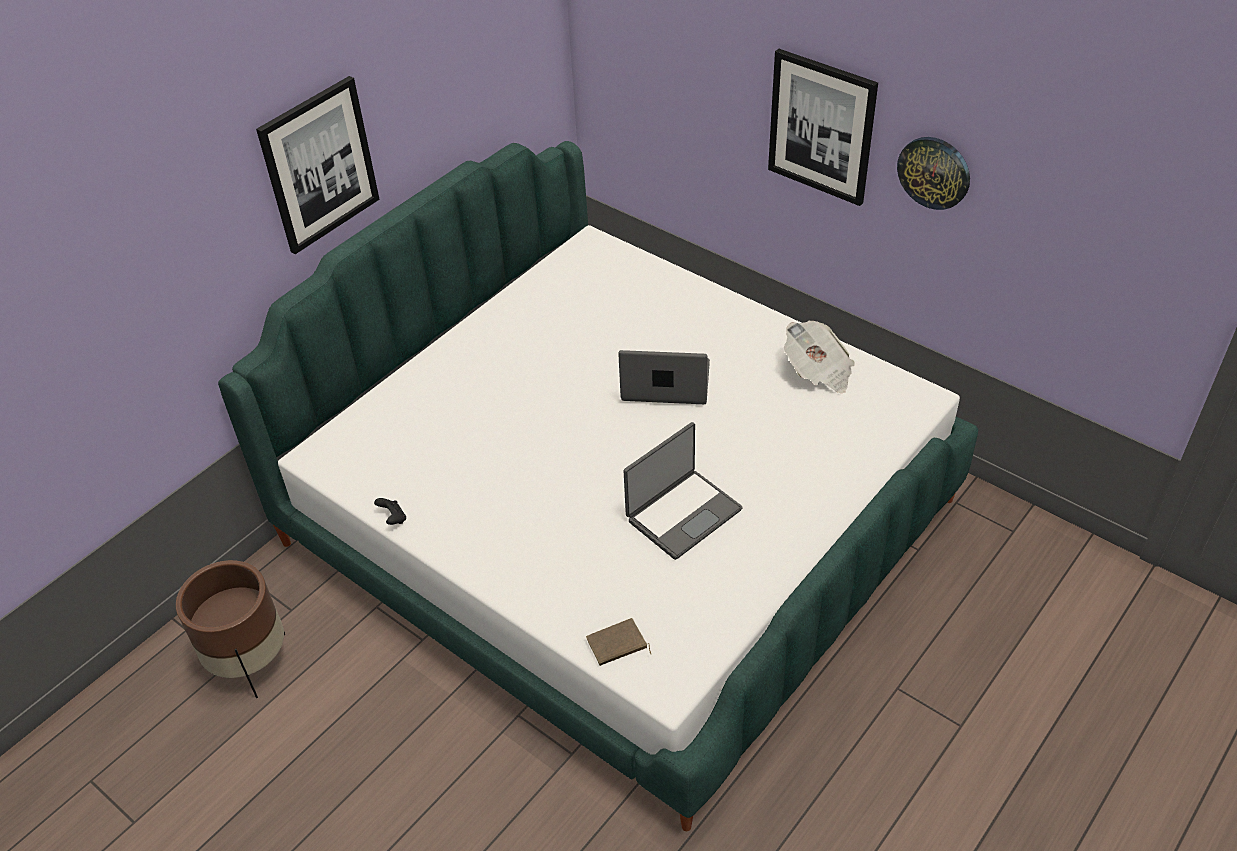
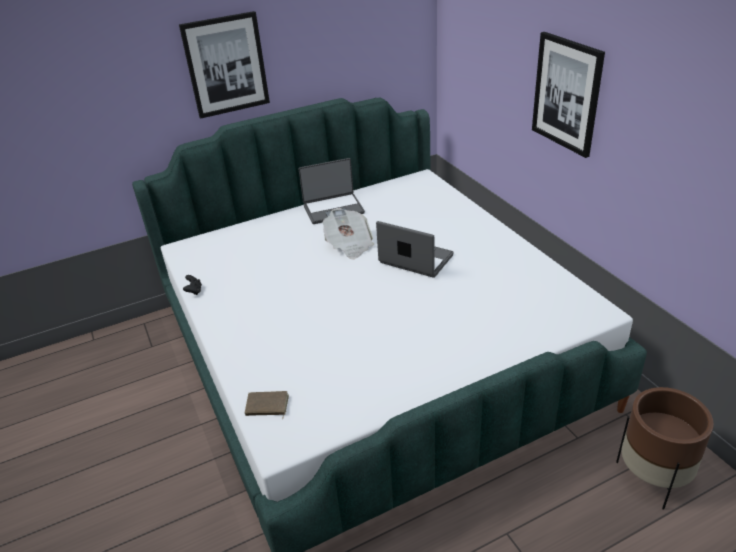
camera: 25 degrees right, 10 degrees down
brown planter [176,560,285,698] -> brown planter moved to [616,387,714,509]
laptop [624,422,743,560] -> laptop moved to [299,158,365,224]
newspaper [784,321,855,393] -> newspaper moved to [322,208,374,259]
wall clock [897,137,970,210] -> none

